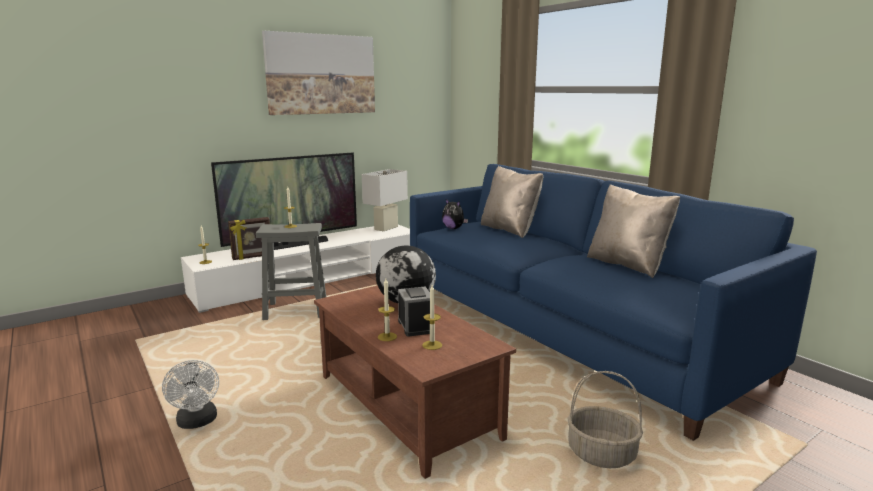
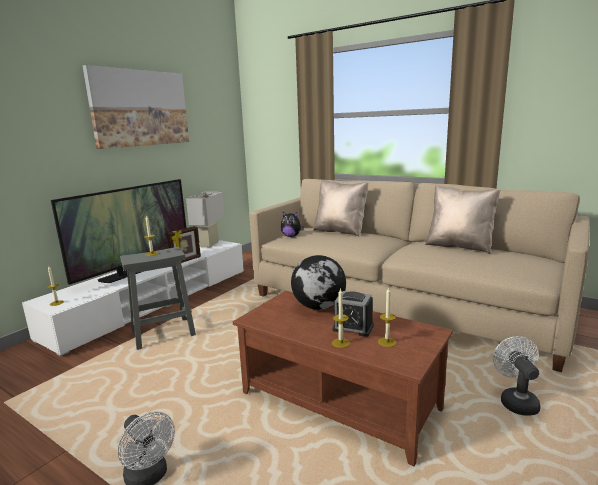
camera: 20 degrees left, 0 degrees up
picture frame [228,217,270,260] -> picture frame moved to [167,226,201,263]
alarm clock [398,286,430,336] -> alarm clock turned 150 degrees clockwise [332,291,374,337]
blue sofa [410,164,817,441] -> beige sofa [250,179,590,372]
basket [567,371,643,468] -> white fan [493,336,541,416]

